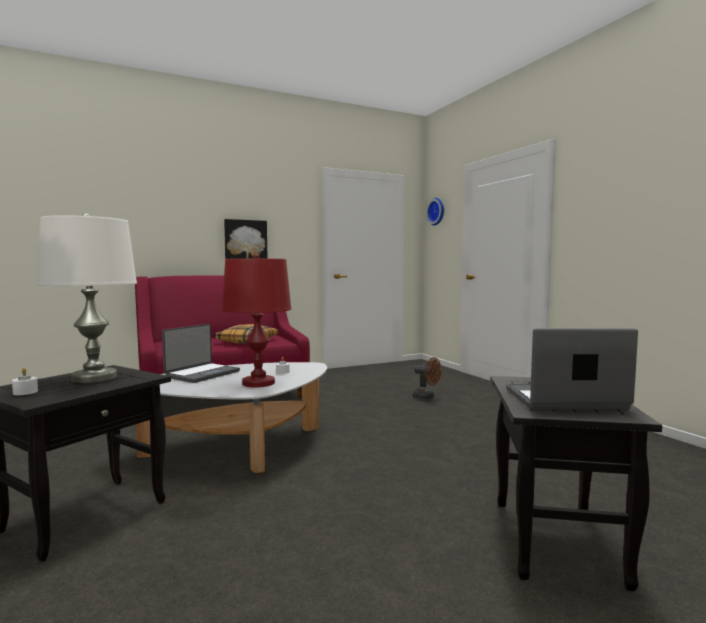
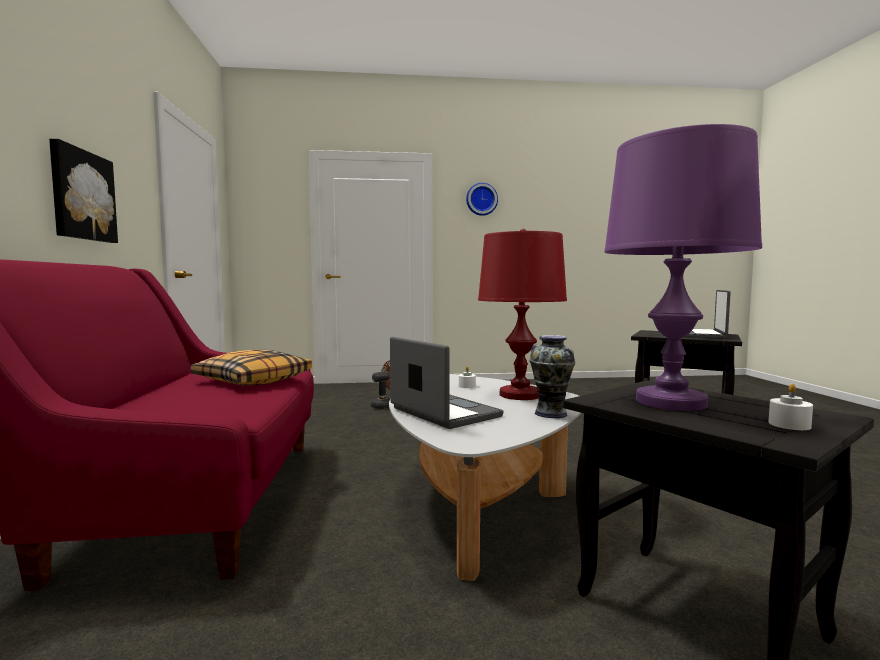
camera: 70 degrees left, 0 degrees up
white table lamp [37,213,137,383] -> purple table lamp [604,124,762,411]
wall clock [426,198,444,225] -> wall clock moved to [466,183,498,216]
none -> vase [529,335,575,418]

